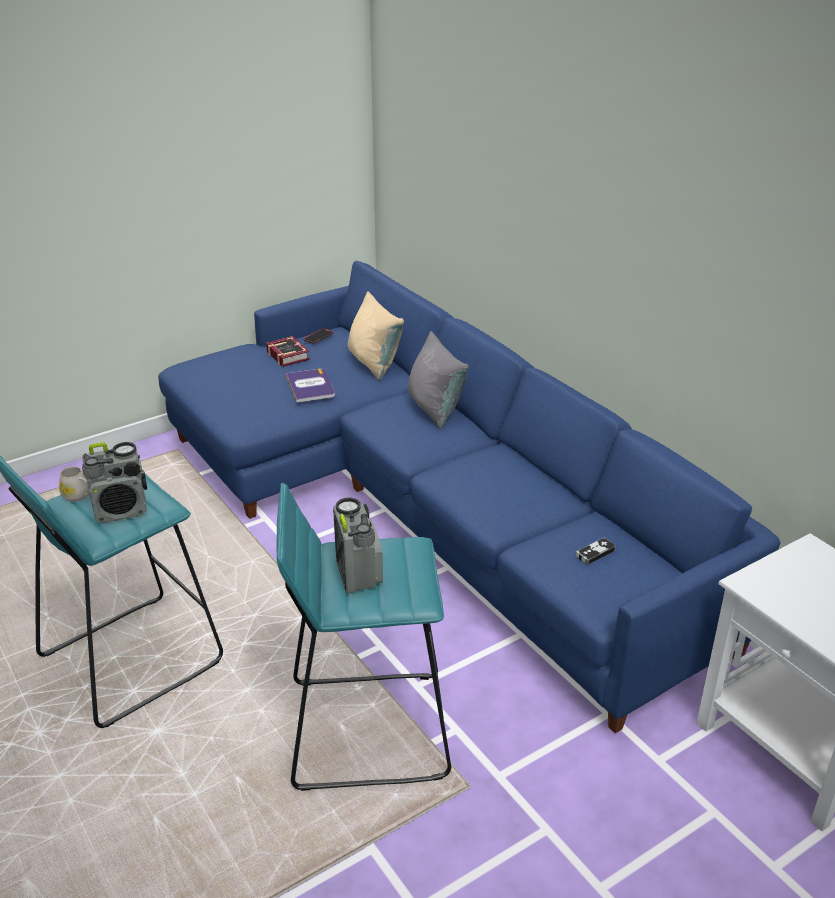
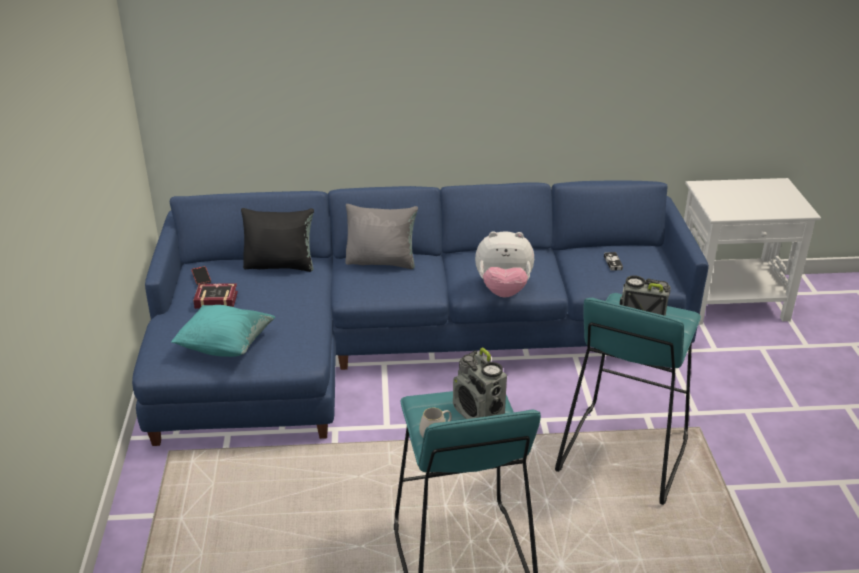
camera: 60 degrees left, 0 degrees up
radio [82,442,147,523] -> radio turned 135 degrees clockwise [453,347,507,419]
book [286,369,335,403] -> none
beige pillow [348,291,404,381] -> black pillow [241,208,314,272]
none -> turquoise pillow [171,305,275,357]
none -> plush toy [475,231,534,298]

